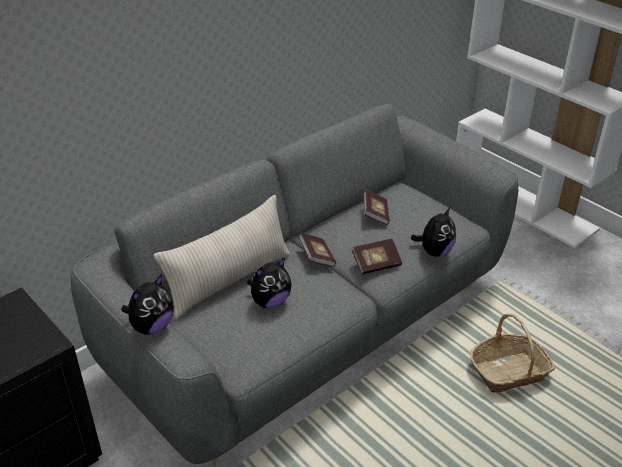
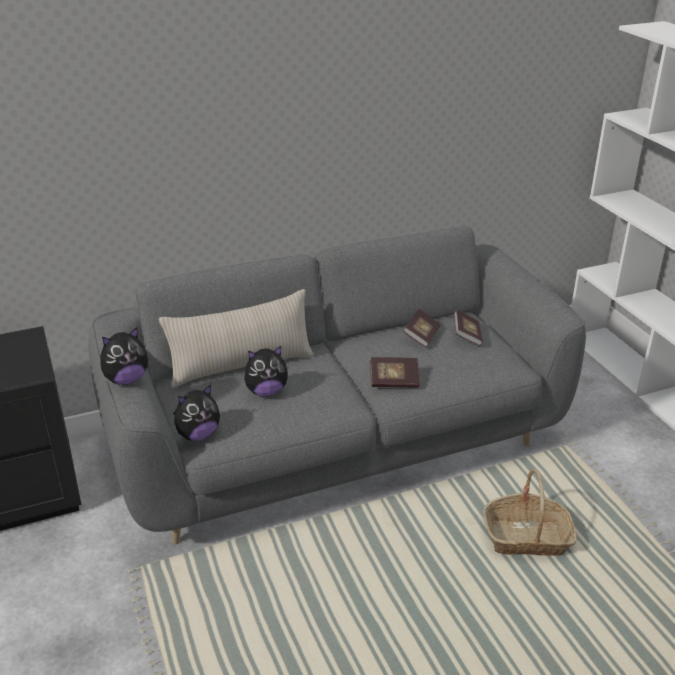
camera: 20 degrees right, 5 degrees down
book [299,232,336,267] -> book moved to [454,309,483,346]
plush toy [411,208,456,257] -> plush toy moved to [174,384,220,441]

